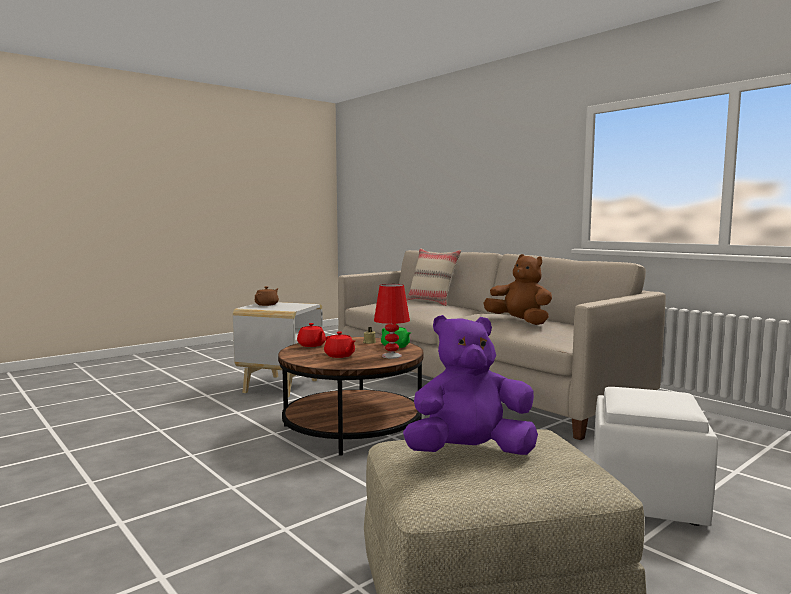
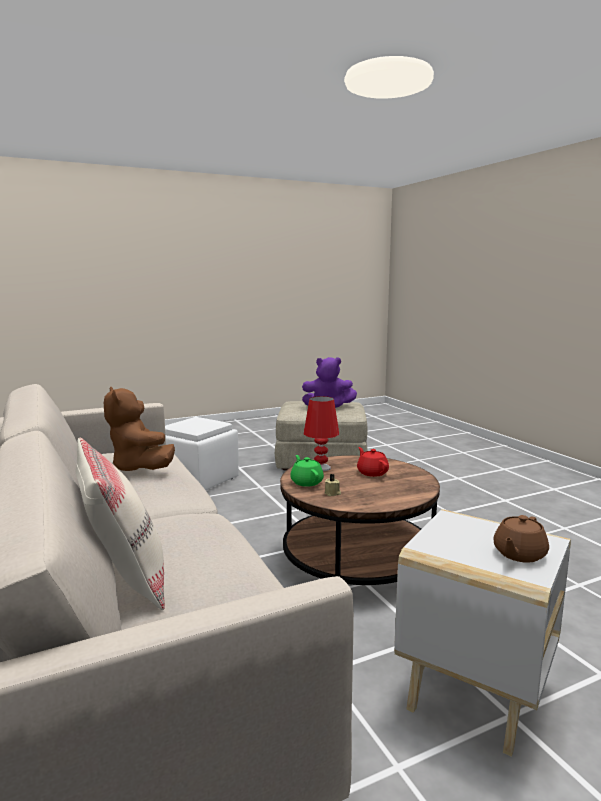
camera: 165 degrees left, 5 degrees up
red teapot [297,323,326,347] -> none

